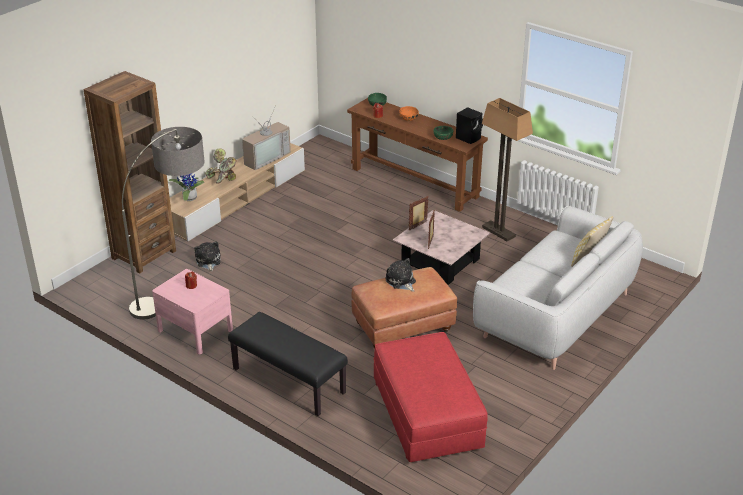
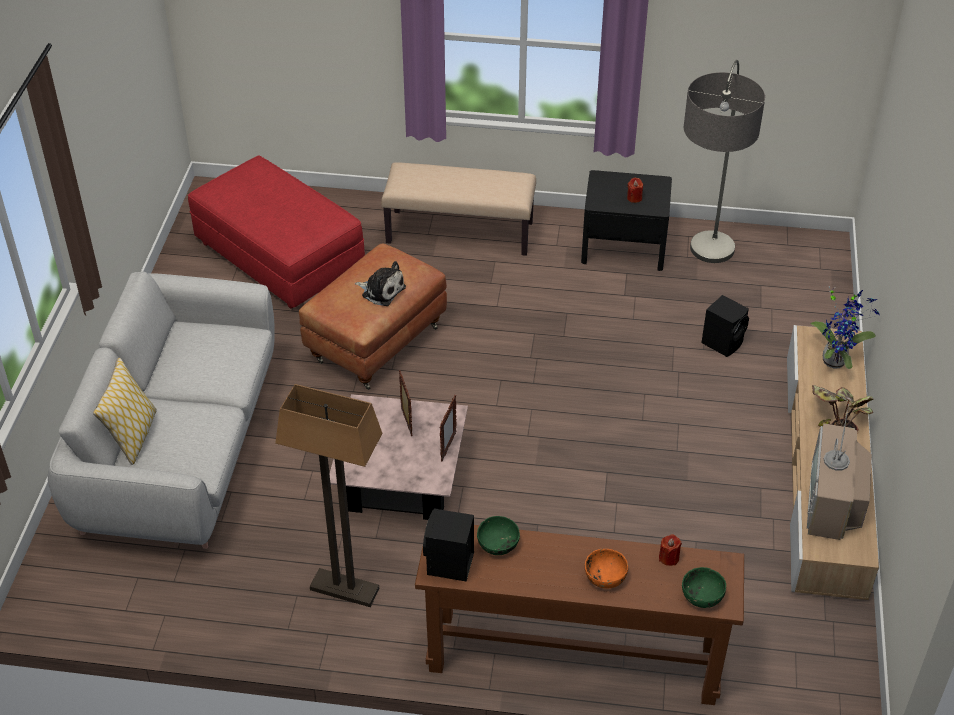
camera: 150 degrees right, 10 degrees up
brown bookcase [83,71,176,273] -> none
pink nightstand [152,269,233,355] -> black nightstand [581,170,672,271]
plush toy [194,242,221,272] -> black speaker [701,295,749,357]
black bench [228,312,348,416] -> beige bench [381,163,536,256]

